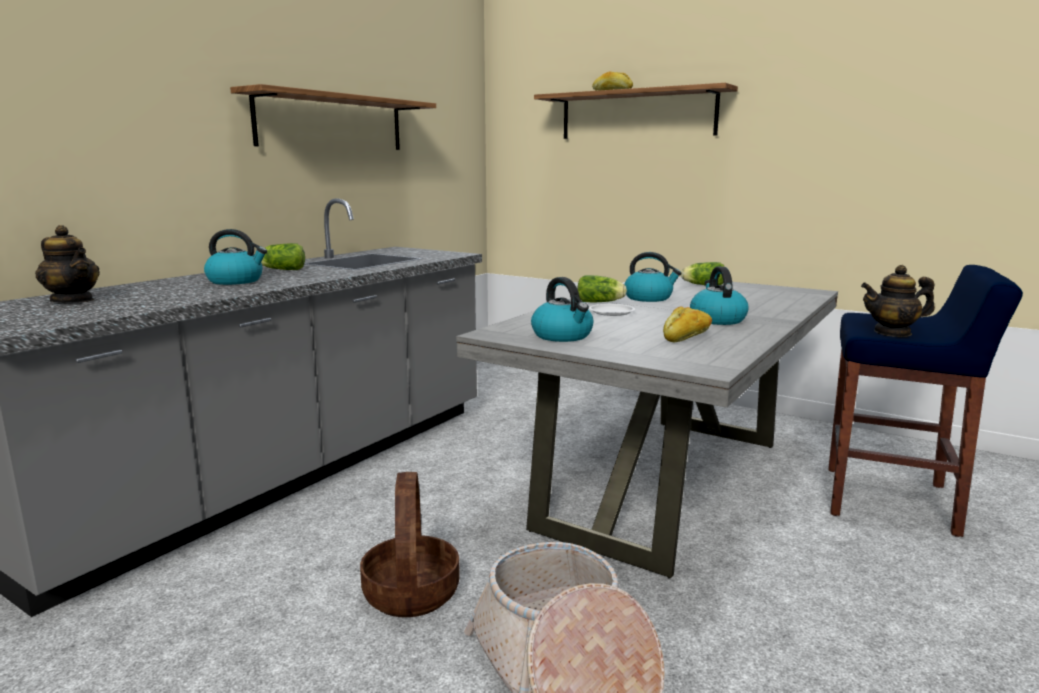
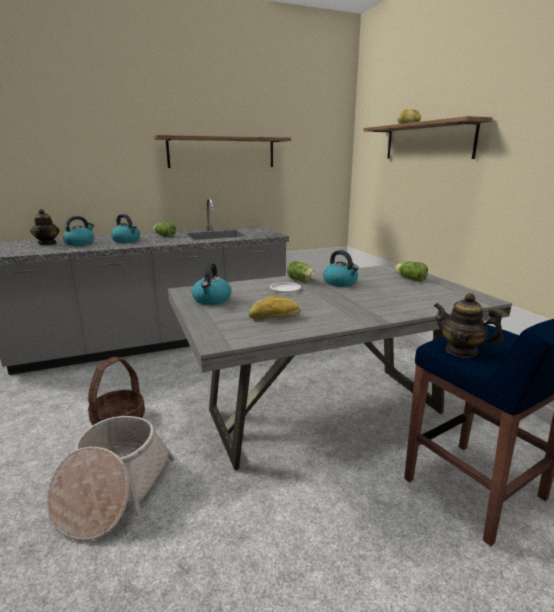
camera: 35 degrees right, 5 degrees up
kettle [690,266,749,325] -> kettle moved to [63,216,94,246]

